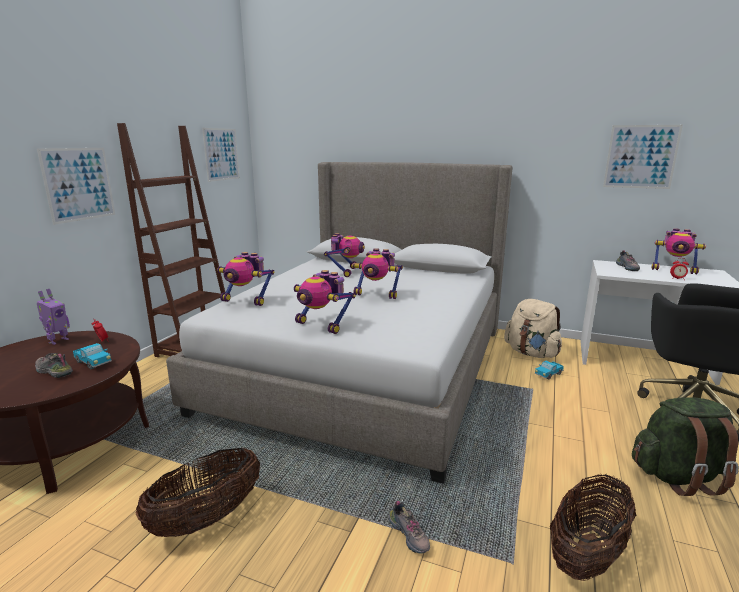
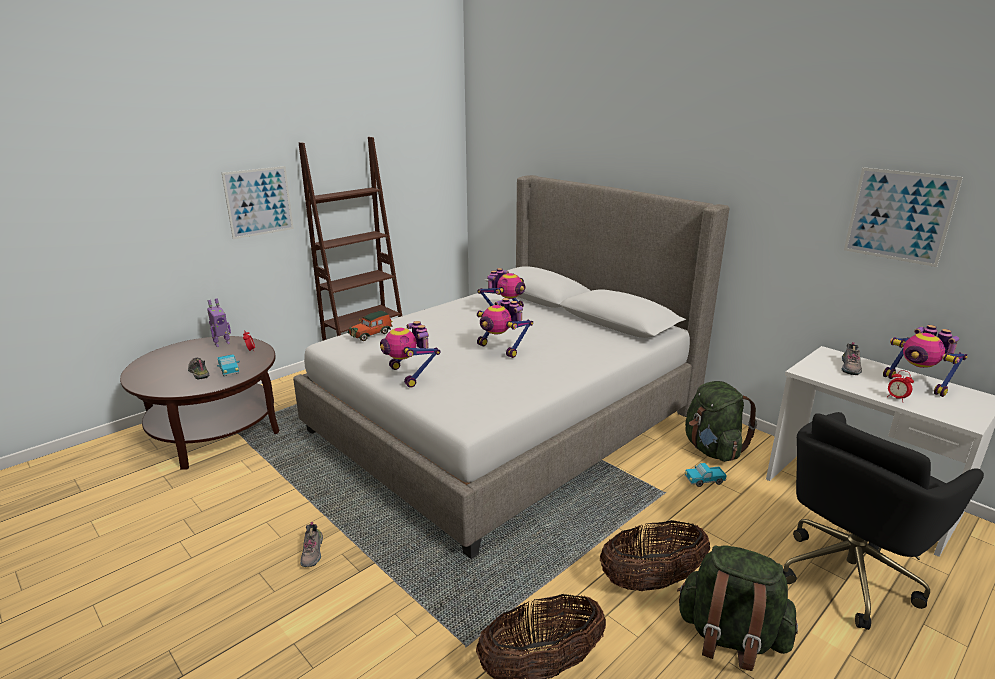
camera: 25 degrees right, 5 degrees up
basket [136,447,260,537] -> basket moved to [600,520,710,591]
picture [202,128,240,182] -> none
toy robot [217,252,274,306] -> toy car [348,310,392,341]
shoe [389,501,430,553] -> shoe moved to [300,522,323,567]
beige backpack [504,299,562,358] -> green backpack [685,381,757,462]

